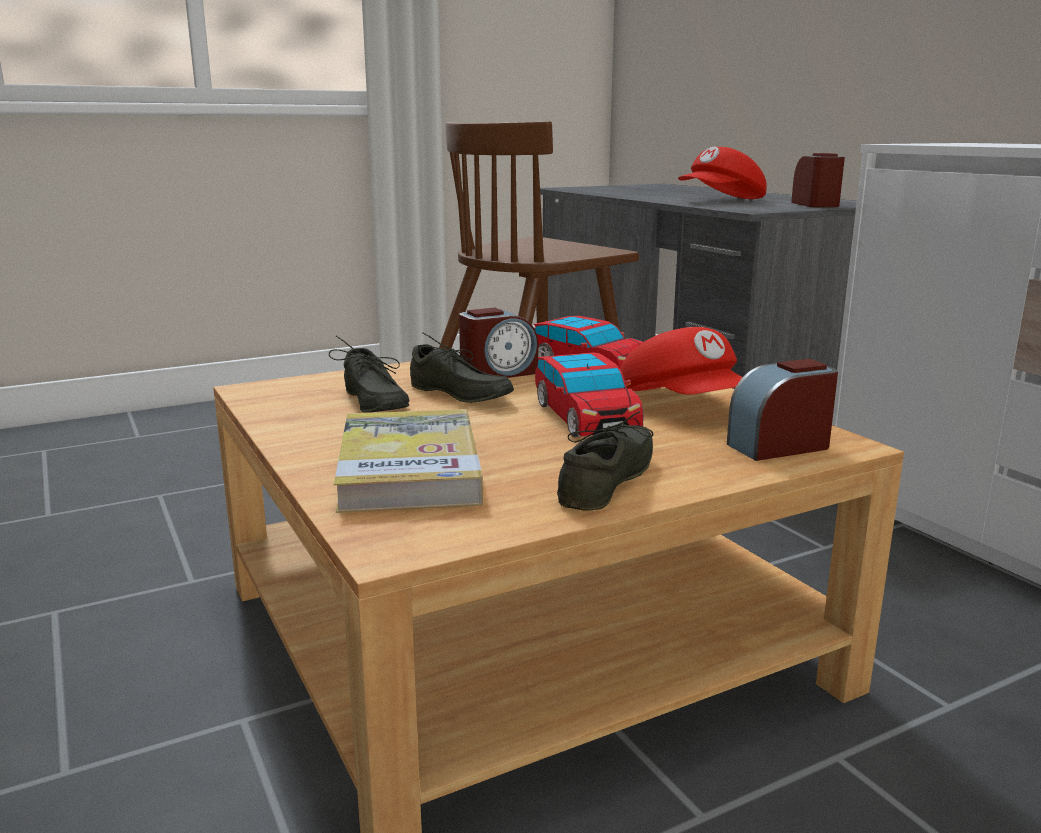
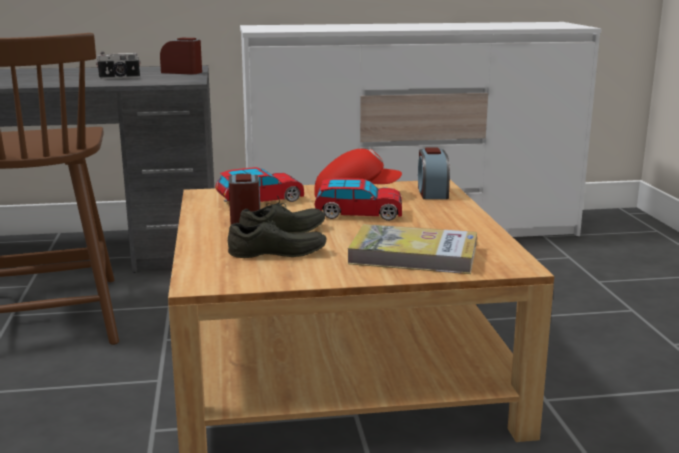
camera: 70 degrees left, 0 degrees up
grey shoe [557,411,654,511] -> none
red cap [678,147,767,199] -> camera [96,52,141,79]

